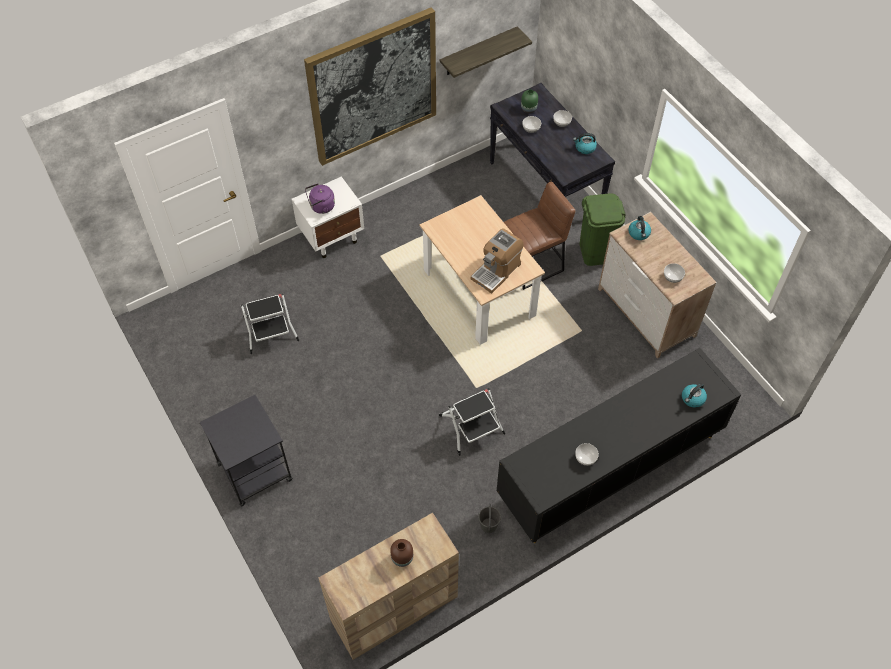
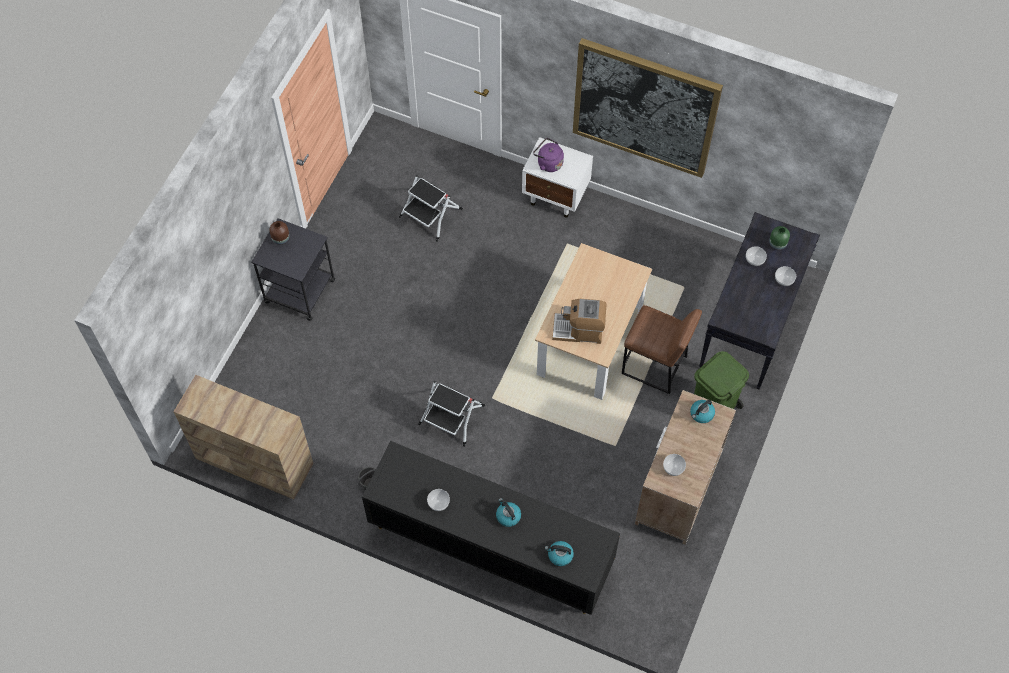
camera: 55 degrees right, 5 degrees up
brown vase [390,539,413,567] -> brown vase moved to [270,221,290,245]
shelf [440,26,532,78] -> none
kettle [573,133,597,154] -> kettle moved to [496,498,521,527]

